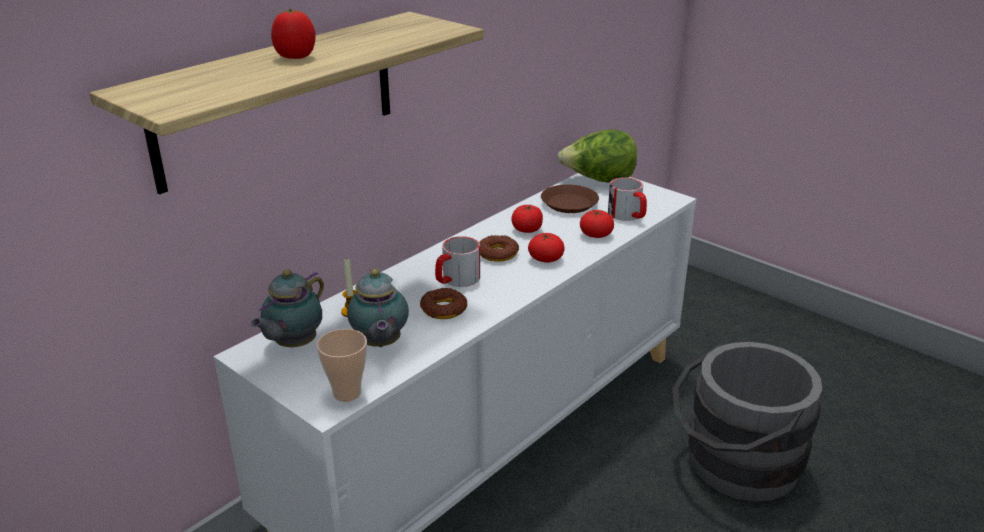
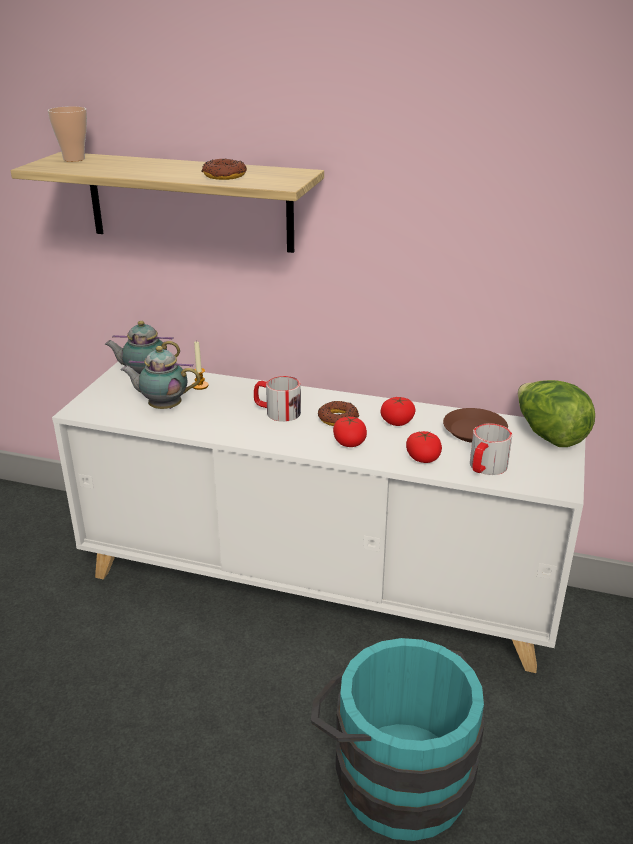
camera: 65 degrees right, 0 degrees up
tomato [271,9,316,59] -> none
cup [317,329,367,402] -> cup moved to [48,107,87,162]
teapot [347,269,409,347] -> teapot turned 45 degrees clockwise [121,346,200,409]
donut [420,288,467,319] -> donut moved to [202,159,247,180]
grey bucket [672,342,822,502] -> turquoise bucket [311,638,484,841]

